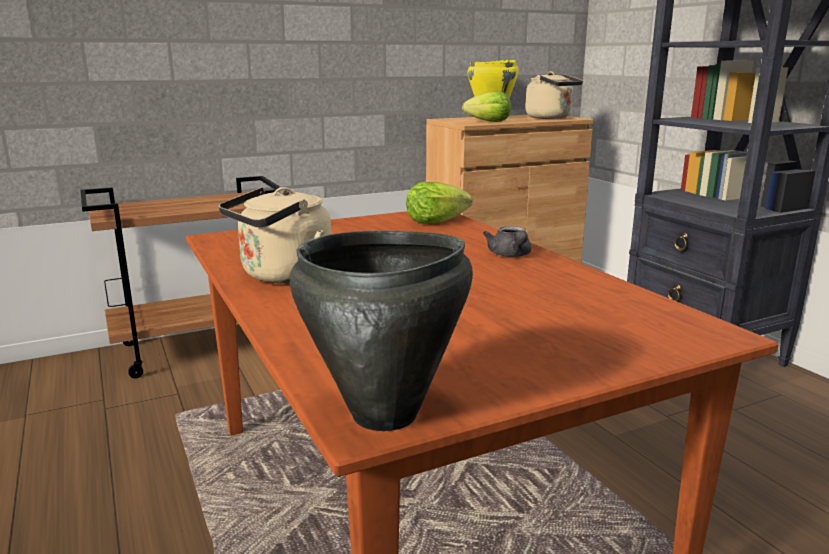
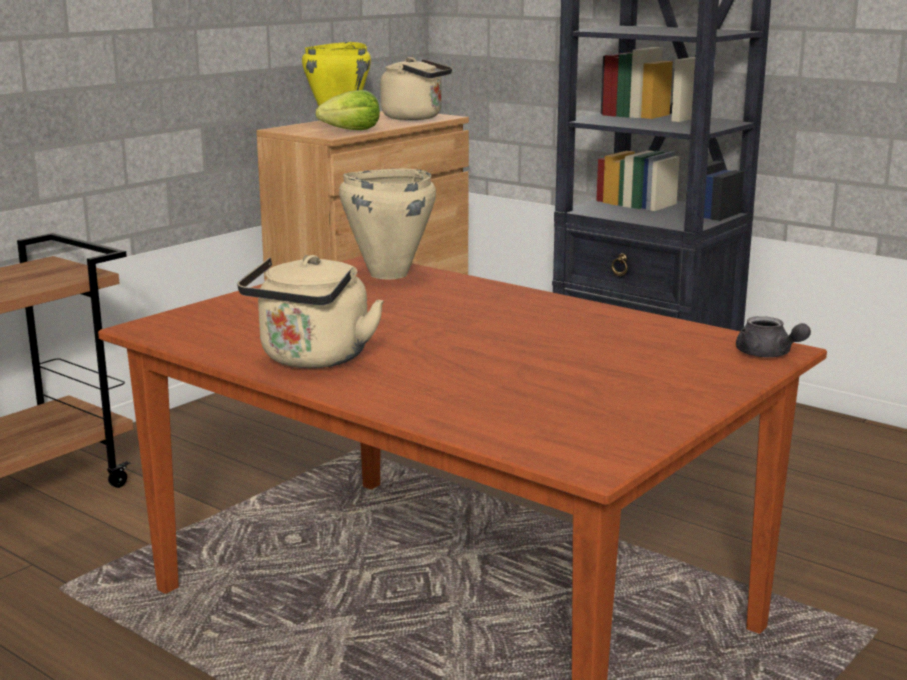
camera: 25 degrees left, 0 degrees up
black cooking pot [290,231,473,431] -> none
lettuce [406,182,472,224] -> beige cooking pot [339,169,436,280]
grey teapot [483,226,531,257] -> grey teapot moved to [736,316,811,357]

